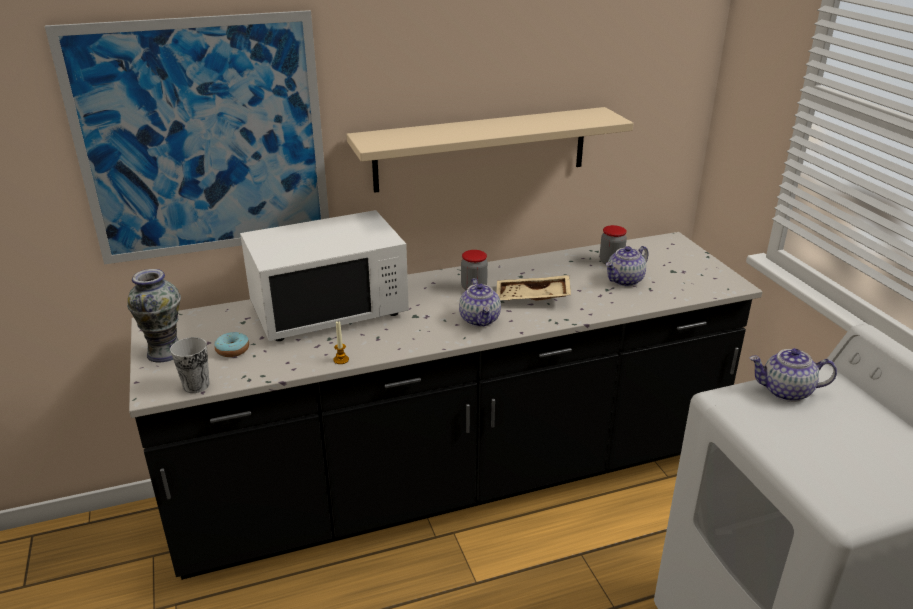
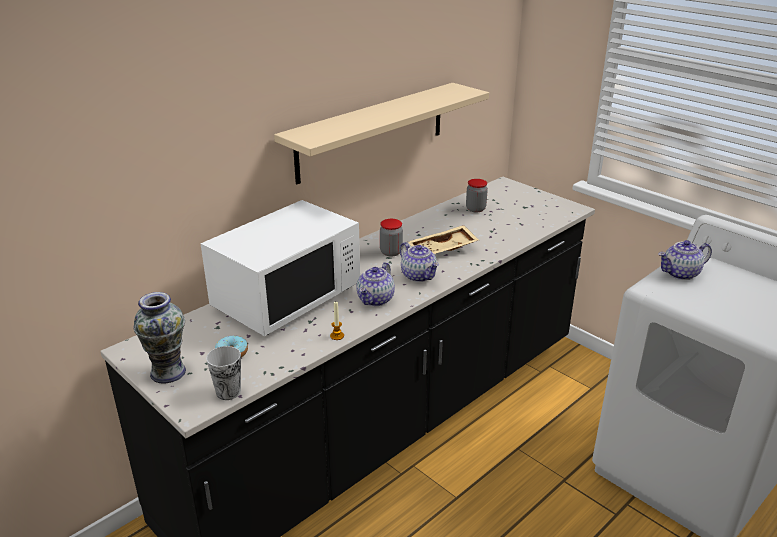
camera: 25 degrees left, 0 degrees up
picture [45,10,329,264] -> none
teapot [606,246,649,286] -> teapot moved to [357,262,395,306]

